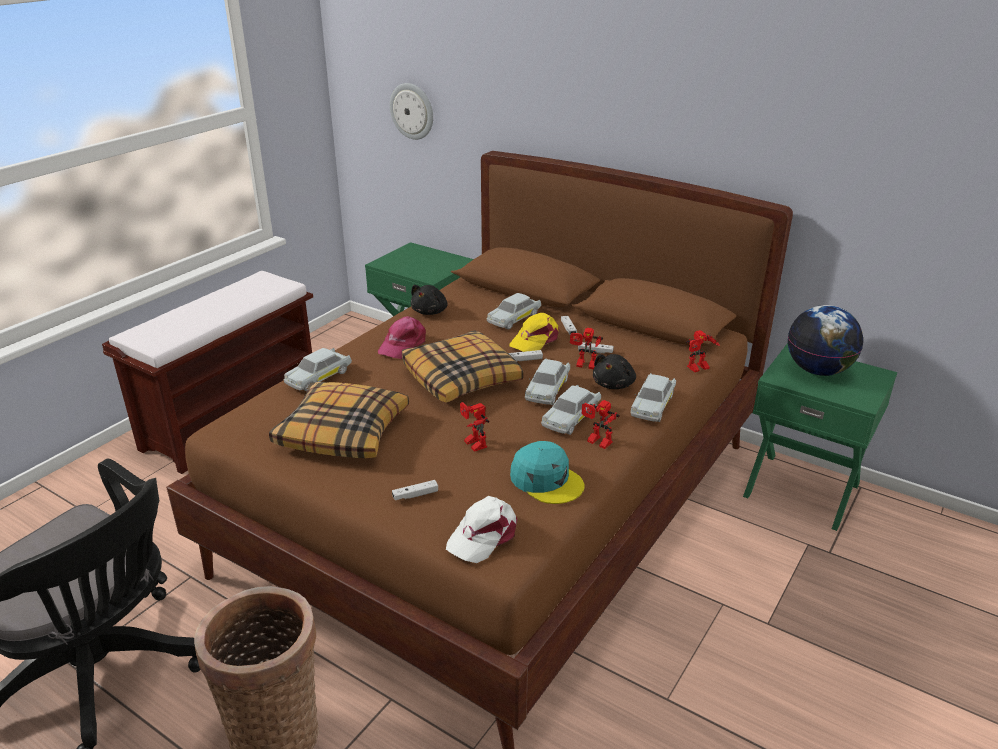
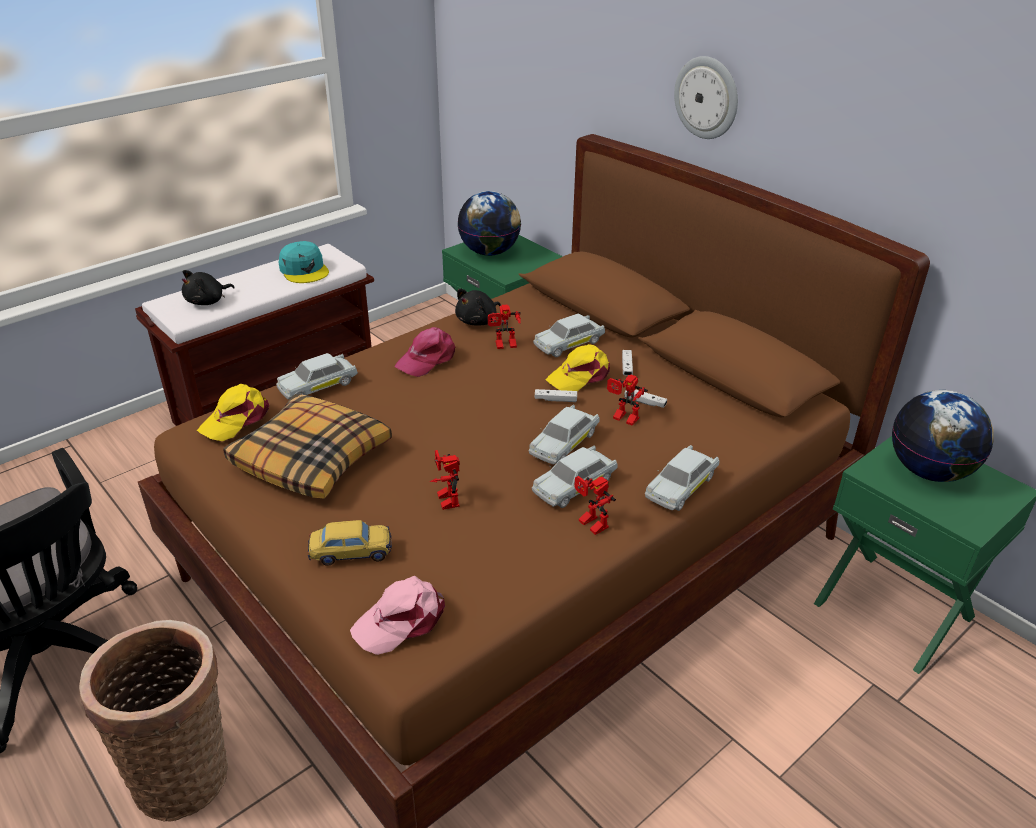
camera: 15 degrees right, 5 degrees up
wall clock [390,83,433,140] -> wall clock moved to [674,56,738,139]
white game controller [392,480,438,500] -> toy car [308,520,392,566]
pillow [402,330,523,403] -> none
white cap [446,496,517,563] -> pink cap [350,576,445,655]
turquoise cap [510,441,585,504] -> turquoise cap moved to [278,241,329,283]
black plush toy [593,354,636,389] -> black plush toy moved to [182,270,235,305]
toy robot [686,330,720,372] -> toy robot moved to [488,305,521,349]
none -> yellow cap [197,384,269,441]
none -> globe [457,191,521,256]

